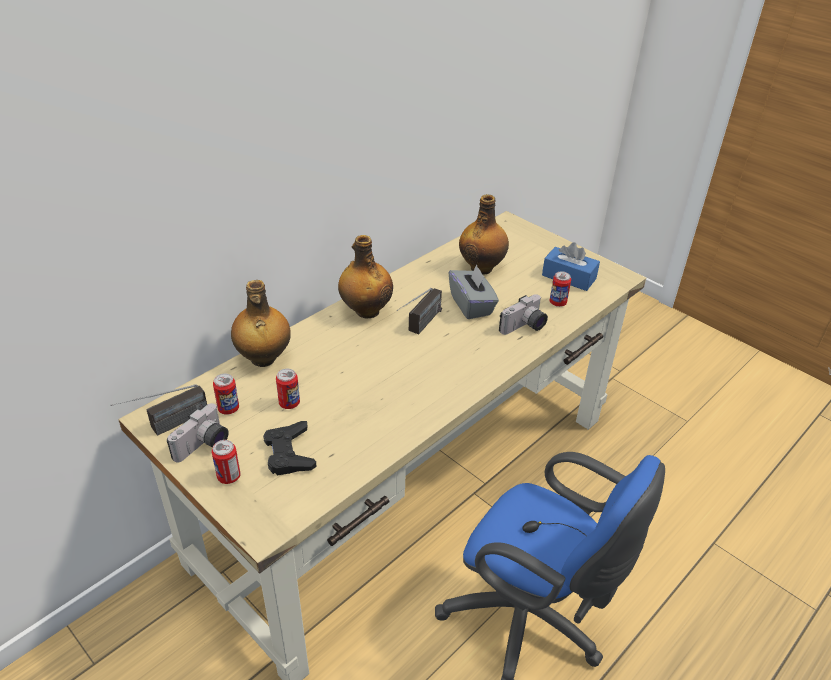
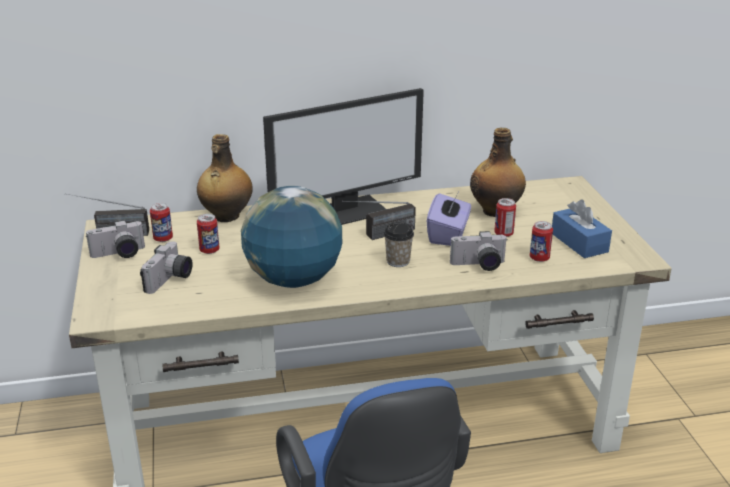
camera: 35 degrees right, 10 degrees down
can [212,440,241,484] -> can moved to [494,198,516,237]
black game controller [263,421,317,475] -> camera [140,241,193,294]
bottle [338,235,393,318] -> monitor [263,88,424,225]
grey tissue box [449,264,499,319] -> purple tissue box [427,190,471,246]
none -> globe [241,186,342,288]
none -> cup [384,222,414,267]

